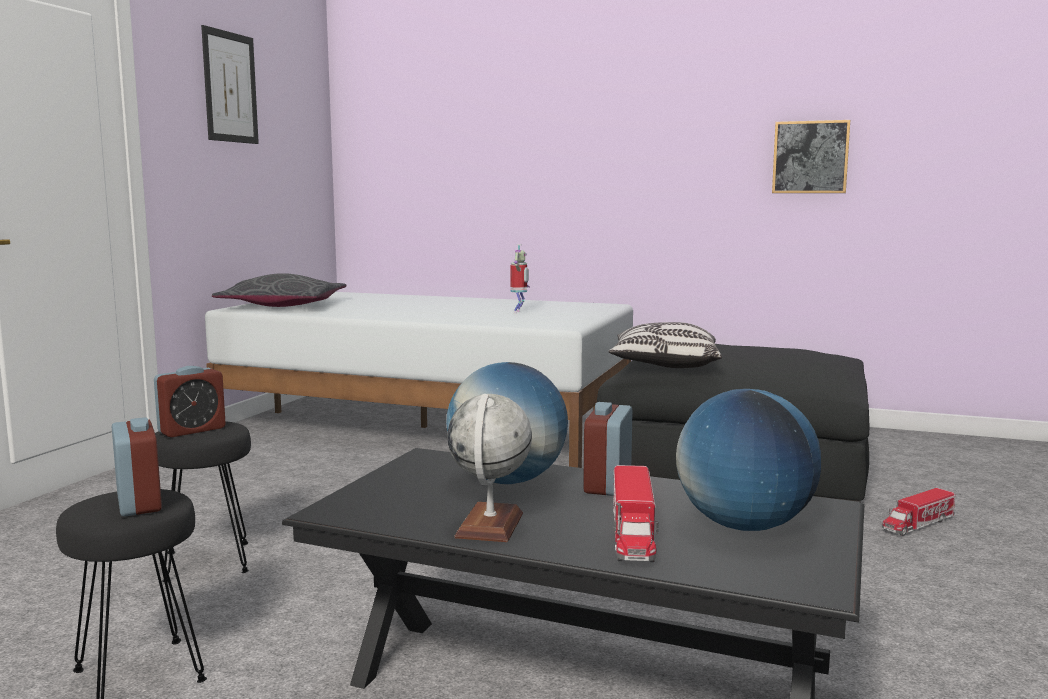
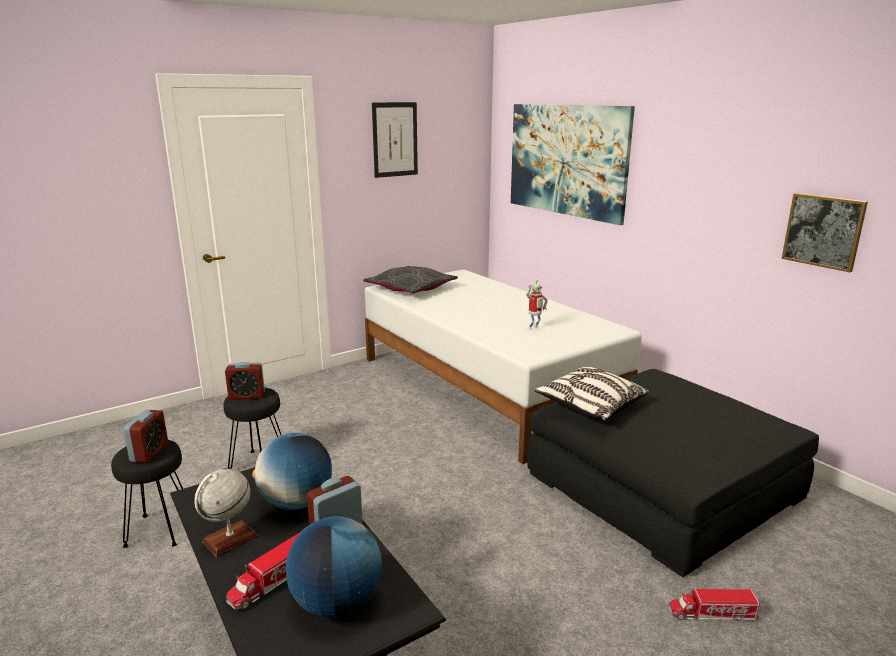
camera: 35 degrees right, 10 degrees up
none -> picture [511,104,635,225]

